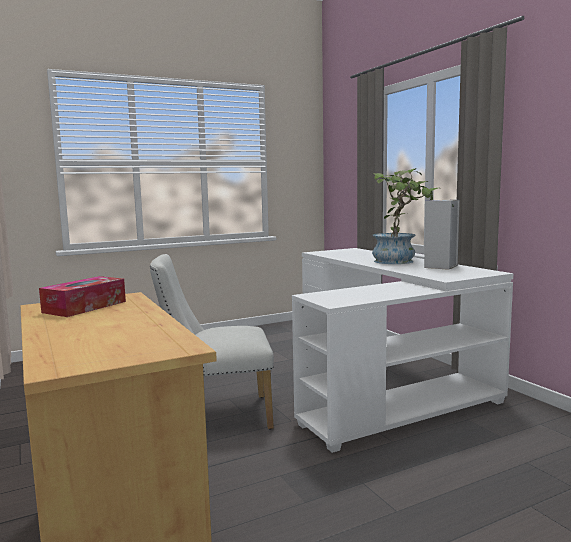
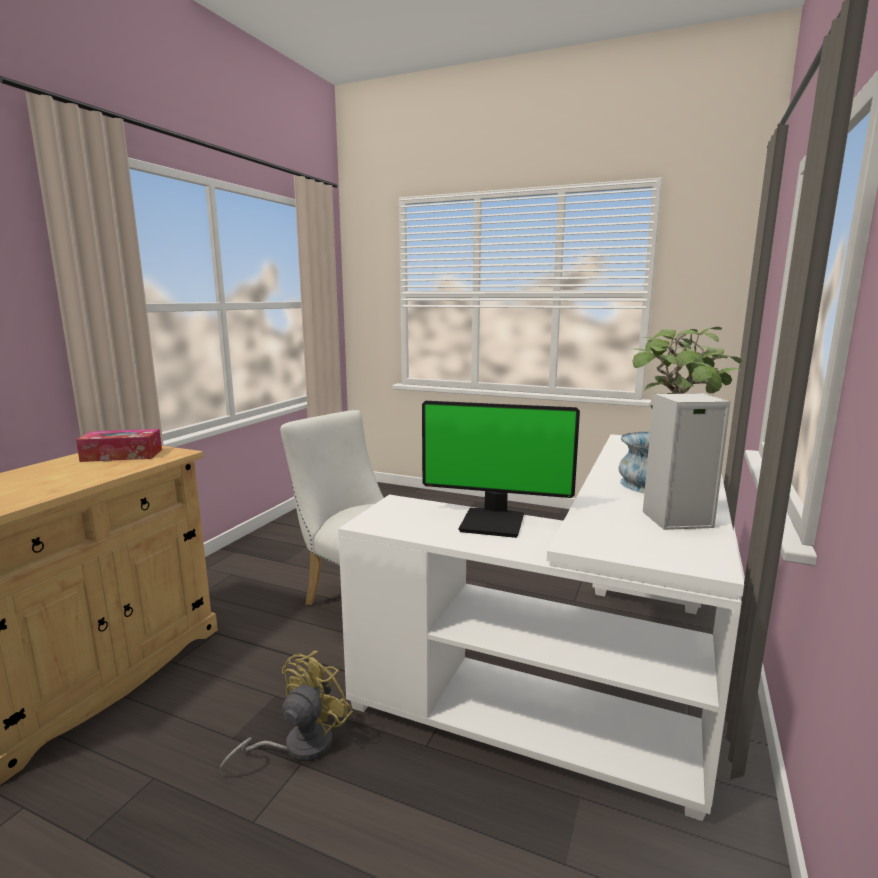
camera: 50 degrees right, 5 degrees up
none -> yellow fan [220,651,353,775]
none -> monitor [422,401,580,538]

